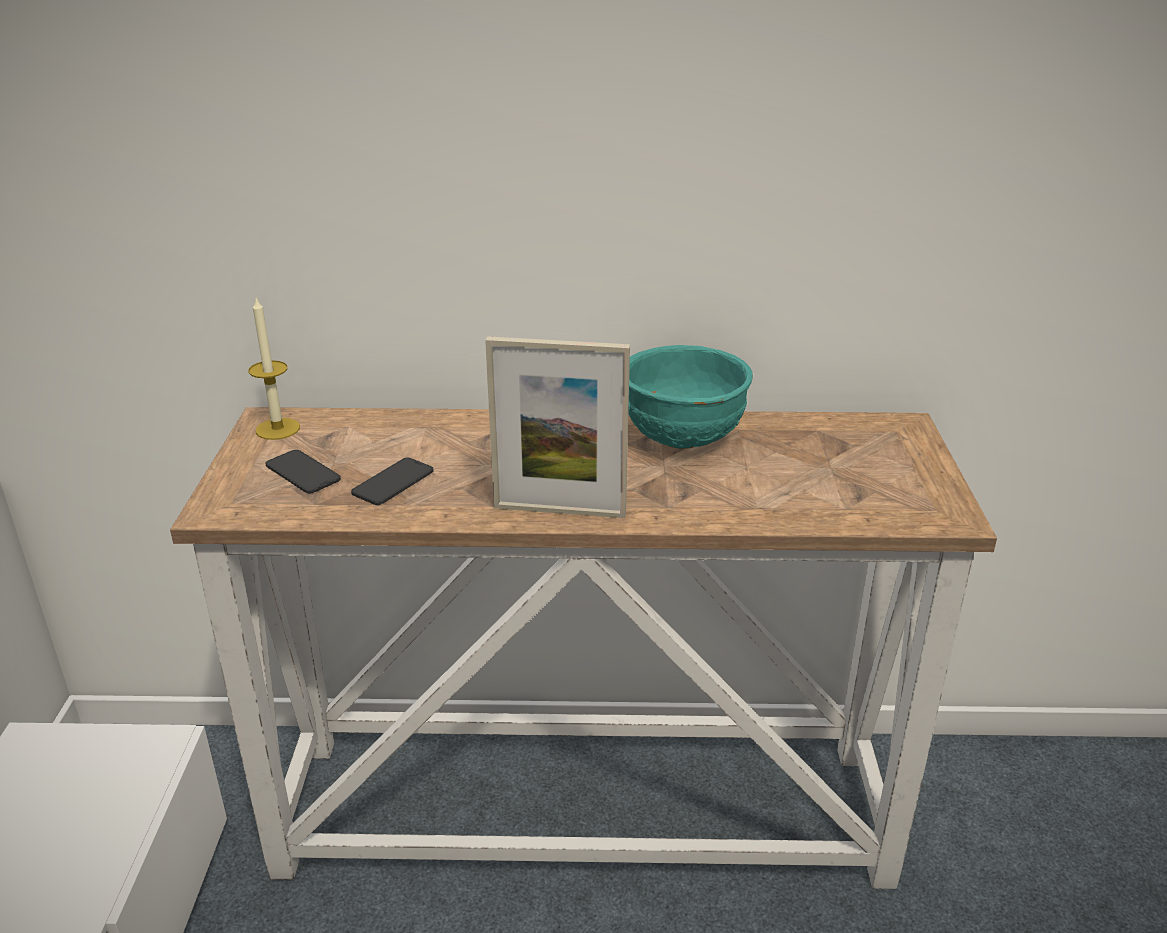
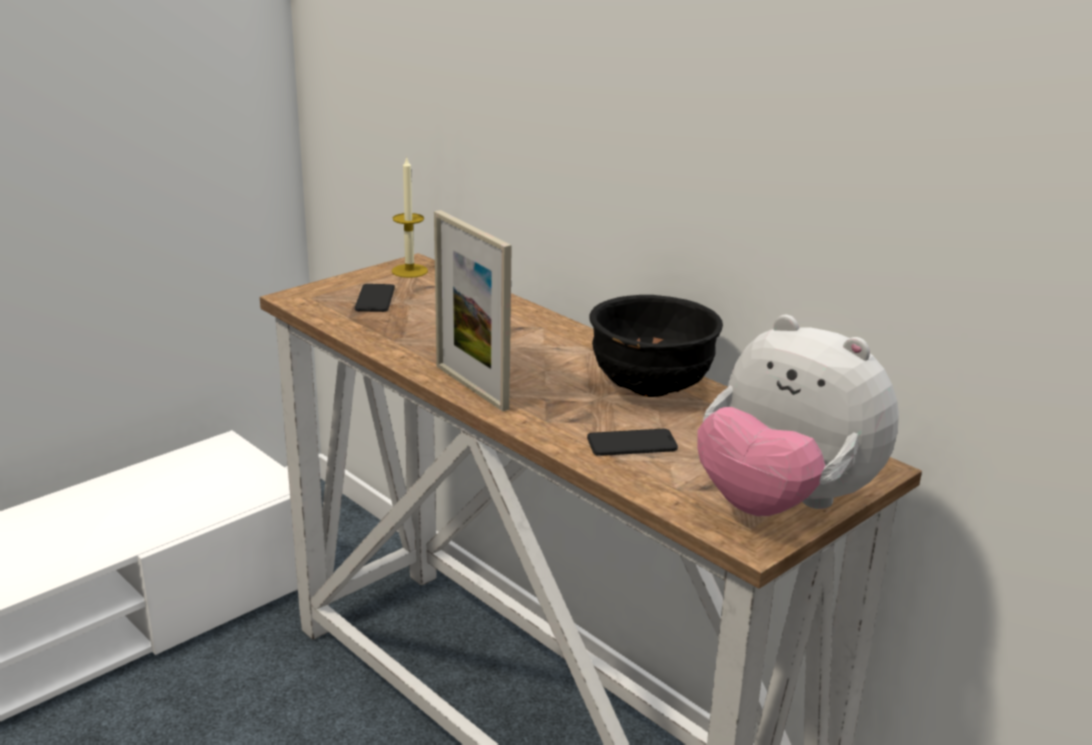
camera: 45 degrees right, 5 degrees down
phone [351,458,434,505] -> phone moved to [587,429,678,456]
turquoise bowl [628,345,753,449] -> black bowl [589,295,723,397]
none -> plush toy [698,315,899,516]

